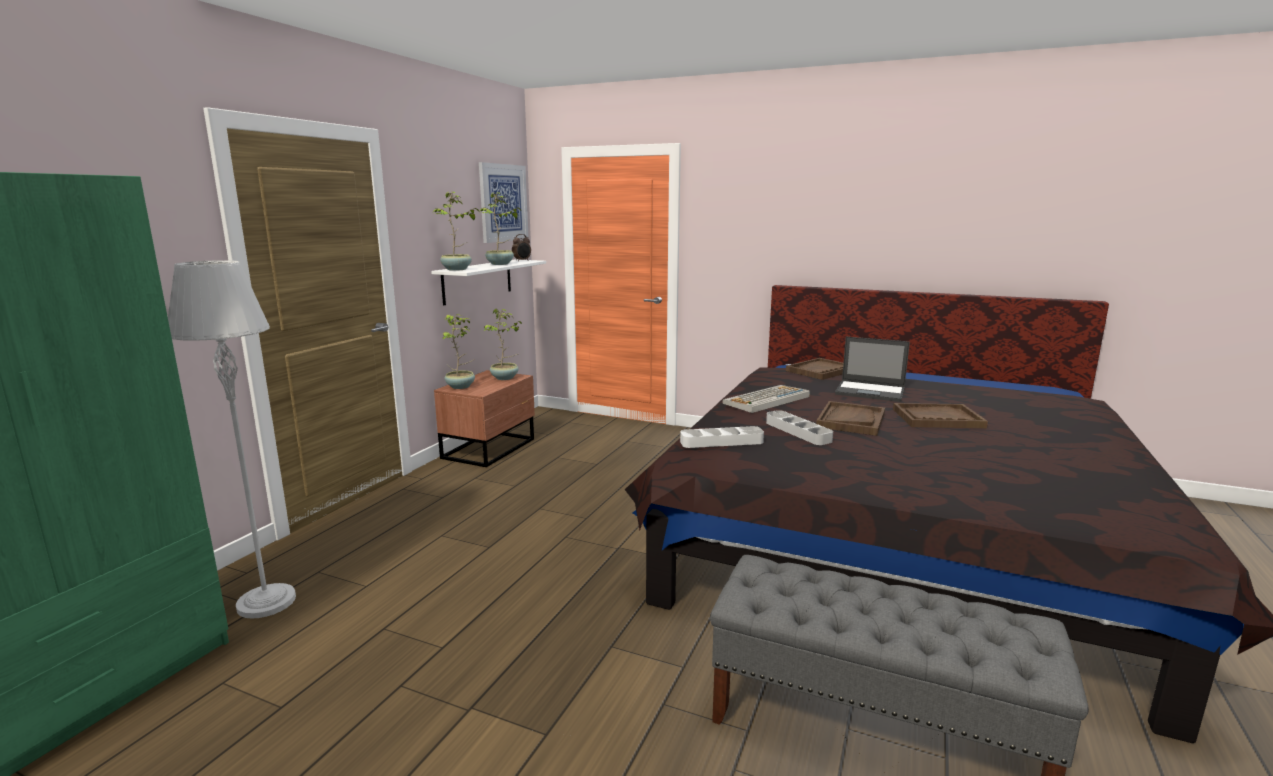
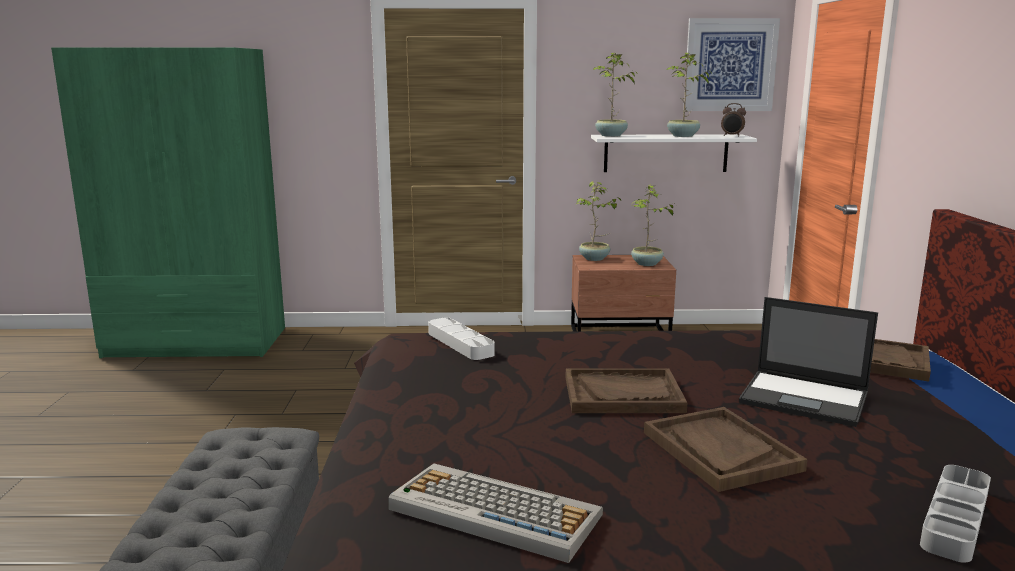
camera: 65 degrees right, 0 degrees up
grey floor lamp [168,260,296,618] -> none
keyboard [722,385,810,413] -> keyboard moved to [389,463,603,563]
grey tray [766,410,833,445] -> grey tray moved to [920,465,991,563]
laptop [835,337,910,402] -> laptop turned 60 degrees counterclockwise [739,297,878,427]

